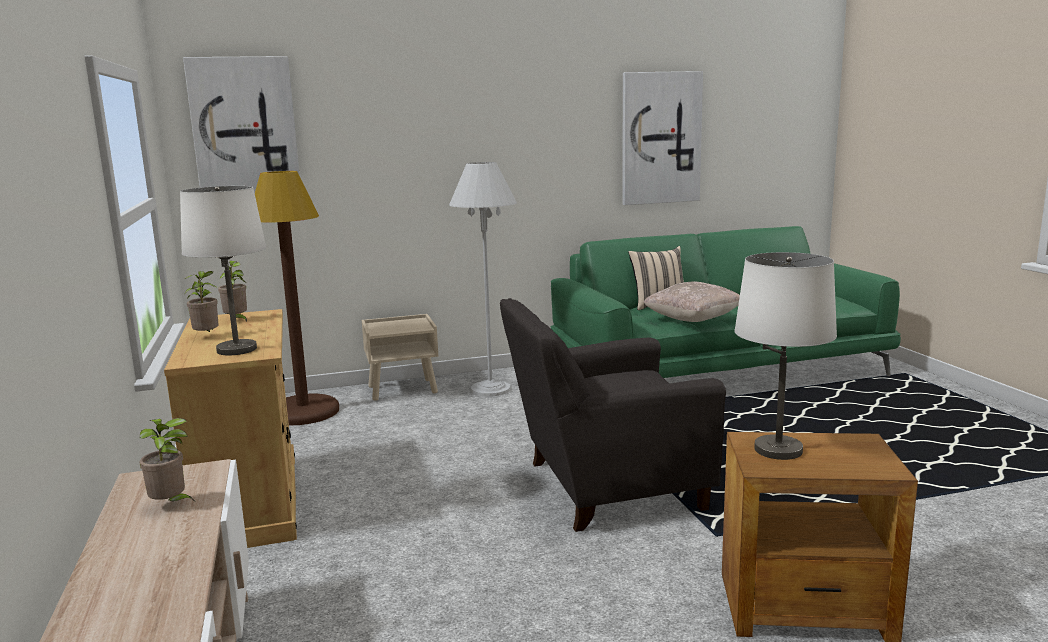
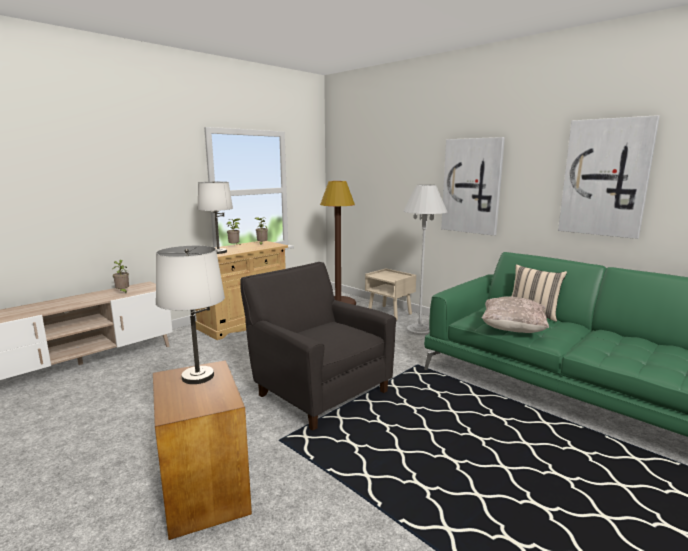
camera: 60 degrees right, 0 degrees up
picture [183,56,300,193] -> picture moved to [441,137,505,236]

